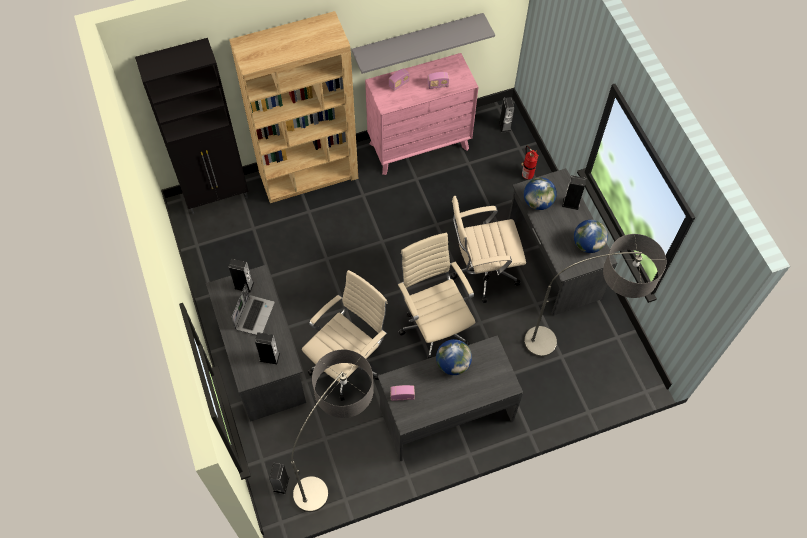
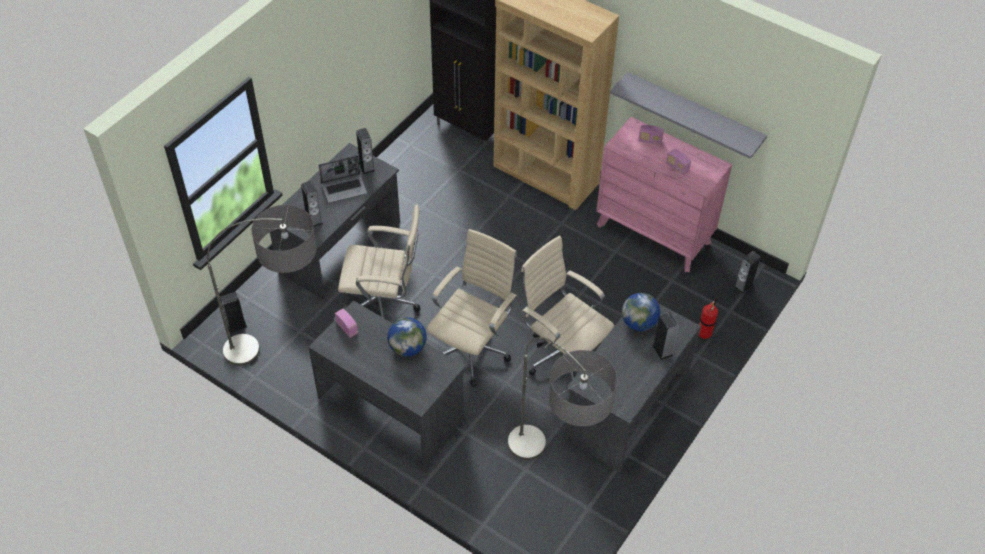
camera: 55 degrees right, 10 degrees down
globe [574,220,608,253] -> none

